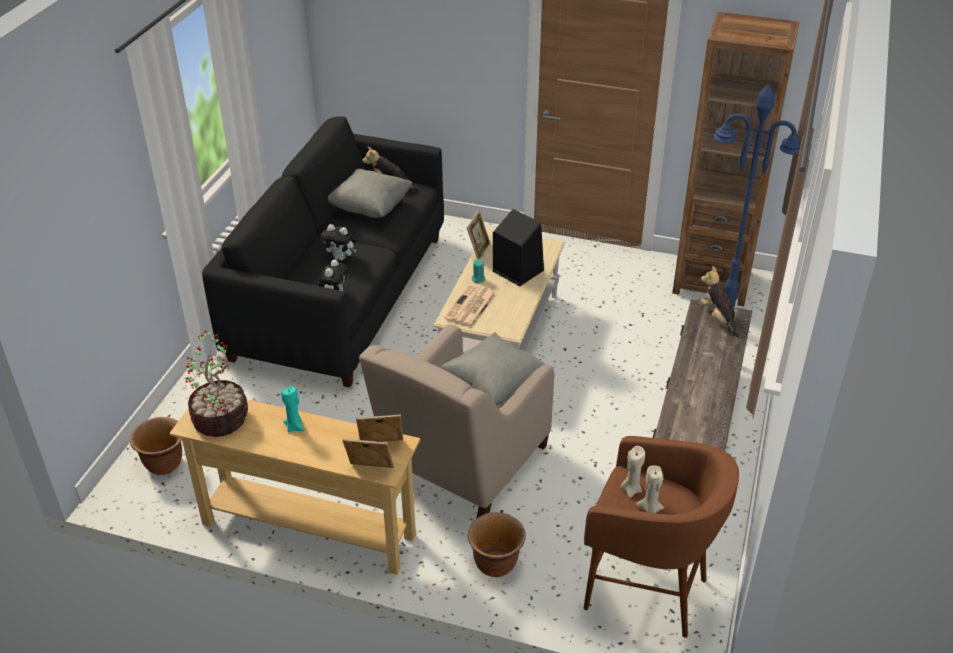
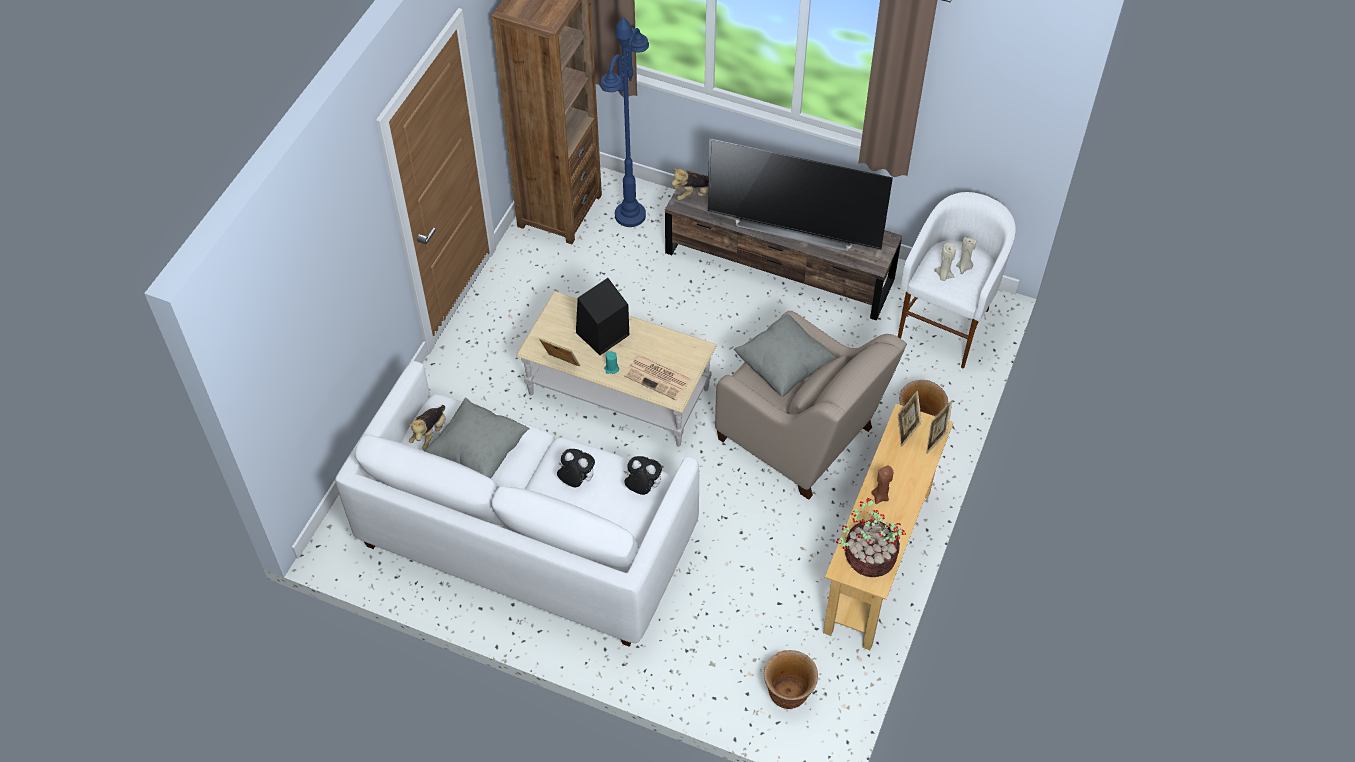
camera: 85 degrees left, 15 degrees up
black sofa [202,116,444,388] -> white sofa [335,361,699,647]
turquoise candle [281,385,304,432] -> brown candle [871,465,893,504]
plush toy [321,224,356,261] -> plush toy turned 90 degrees counterclockwise [557,449,595,487]
brown stool [584,436,739,638] -> white stool [898,192,1016,368]
none -> television [708,139,893,251]

